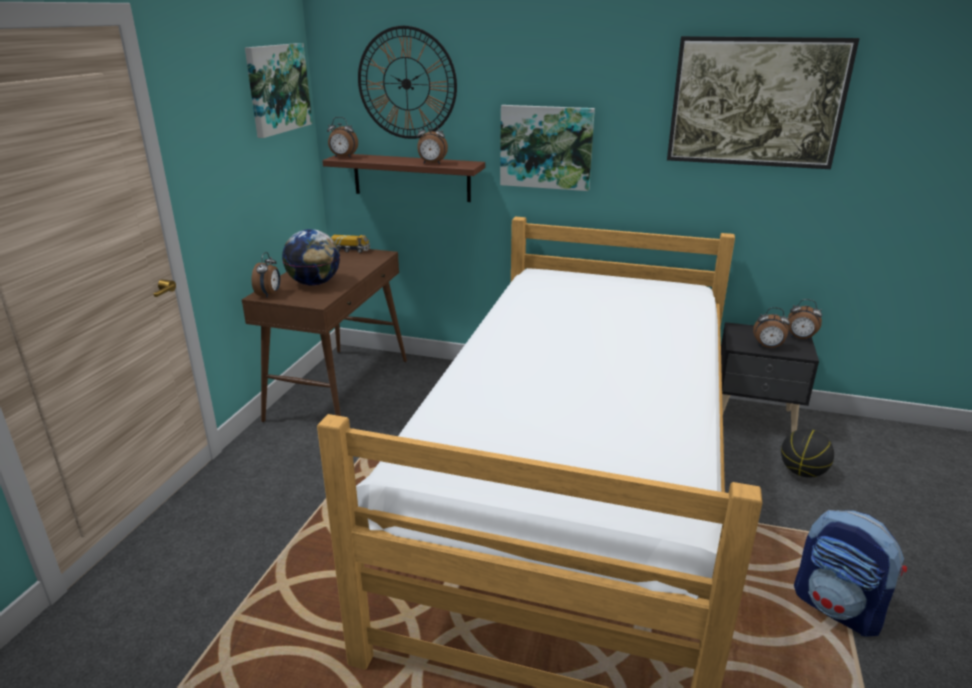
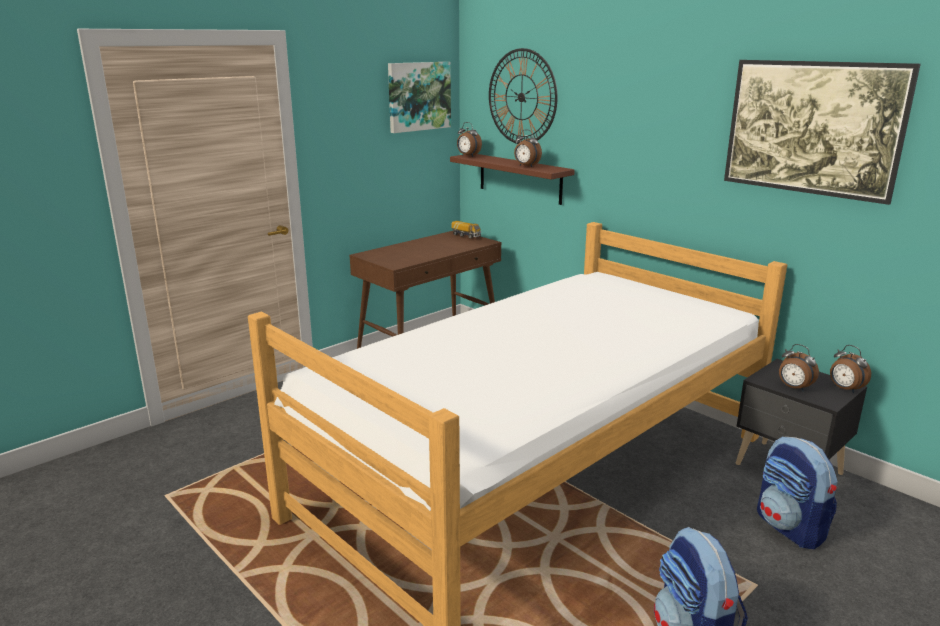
camera: 30 degrees right, 5 degrees down
alarm clock [251,252,280,298] -> none
globe [282,229,340,286] -> none
picture [500,105,595,191] -> none
basketball [781,429,834,478] -> backpack [757,436,838,549]

